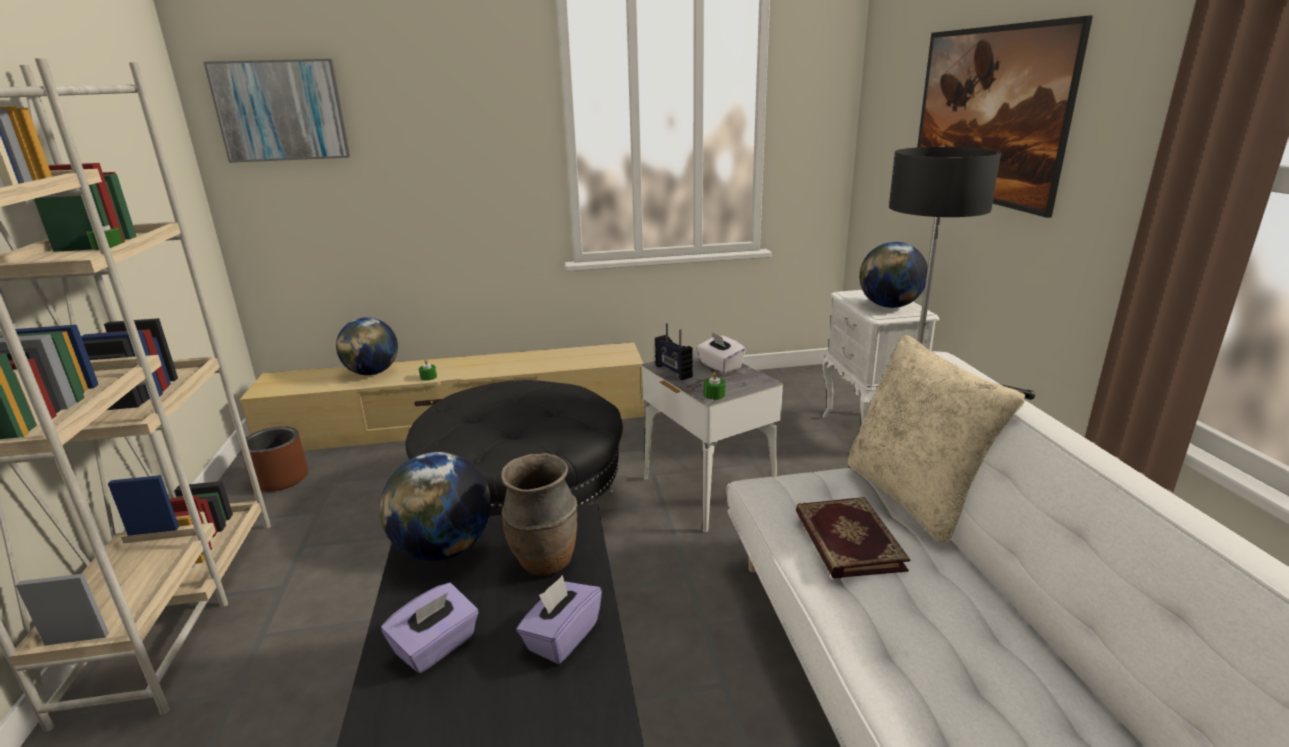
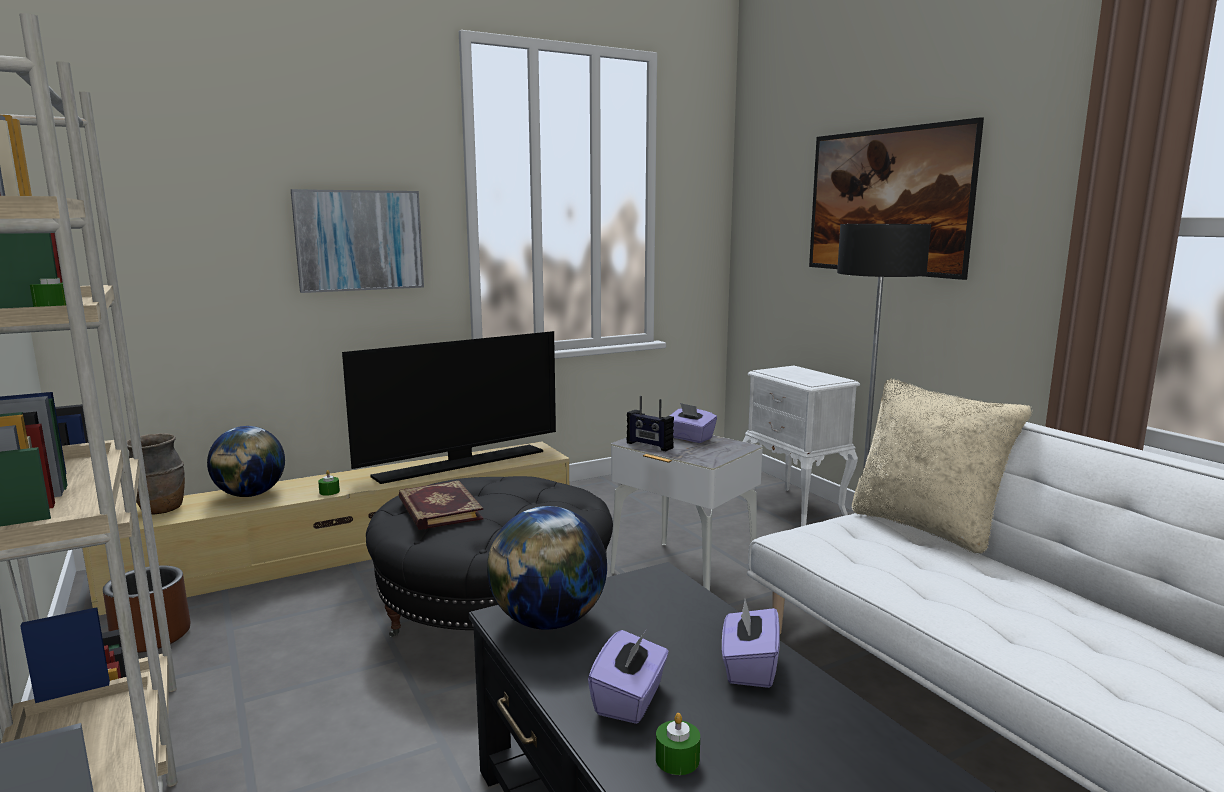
camera: 20 degrees left, 10 degrees down
picture [204,59,350,163] -> picture moved to [291,189,424,293]
brown vase [501,453,577,576] -> brown vase moved to [127,433,185,514]
white tissue box [697,332,746,374] -> purple tissue box [670,403,717,443]
green candle [704,371,725,400] -> green candle moved to [656,713,700,775]
book [796,497,910,579] -> book moved to [399,480,484,530]
globe [859,242,928,308] -> none
none -> television [342,331,556,484]

